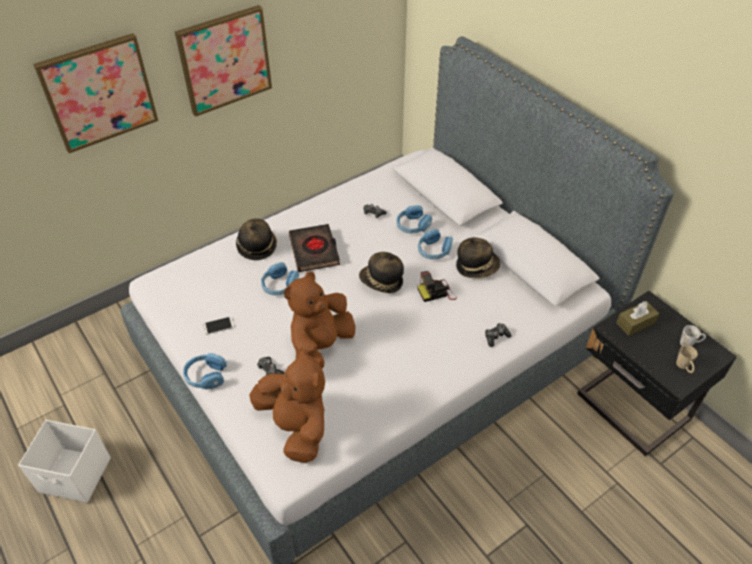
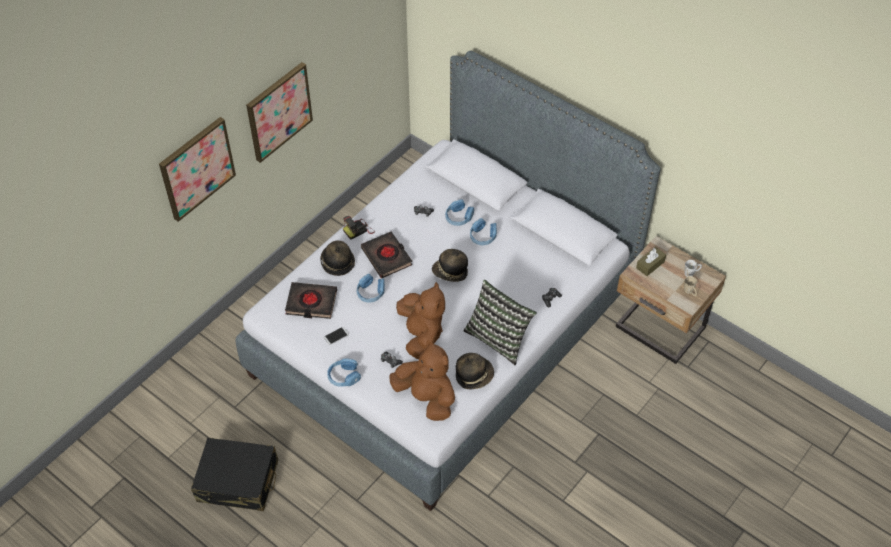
camera: 15 degrees left, 5 degrees up
white storage box [18,420,111,503] -> black suitcase [191,438,278,511]
brown plush toy [284,271,356,368] -> brown plush toy turned 150 degrees clockwise [396,282,445,359]
camera [417,271,457,302] -> camera moved to [343,216,375,240]
hat [456,237,500,278] -> hat moved to [456,353,494,389]
black nightstand [577,291,737,456] -> beige nightstand [616,236,726,364]
none -> black book [285,282,337,319]
none -> pillow [463,280,537,365]

